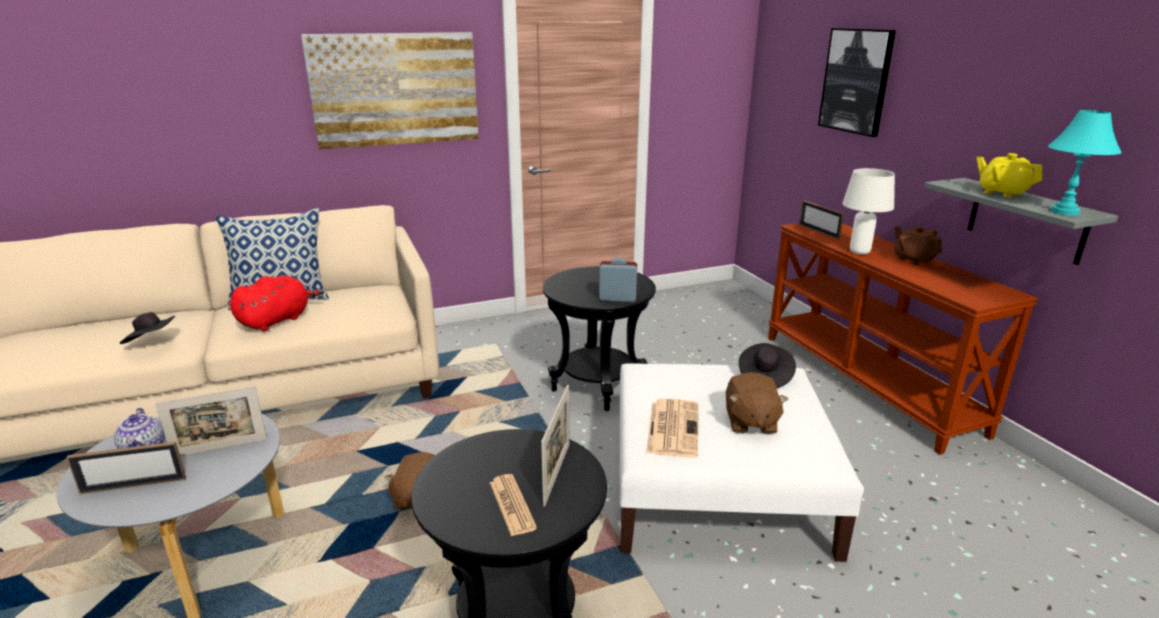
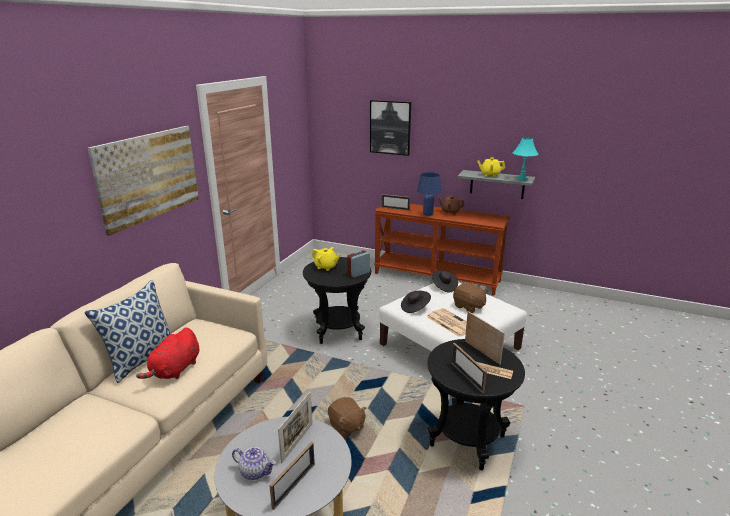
camera: 45 degrees left, 0 degrees up
black hat [120,312,175,344] -> black hat moved to [401,291,431,313]
red plush toy [230,275,324,331] -> red plush toy turned 150 degrees counterclockwise [136,328,199,379]
white table lamp [842,168,895,255] -> blue table lamp [417,172,442,216]
none -> yellow teapot [312,247,340,271]
none -> picture frame [451,343,487,393]

